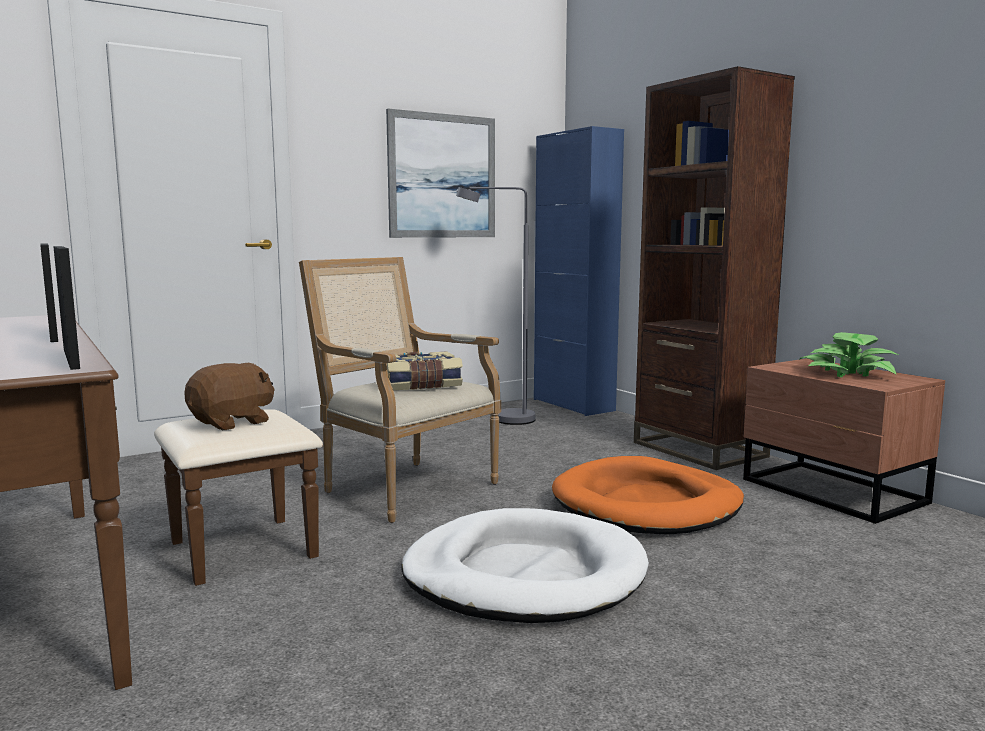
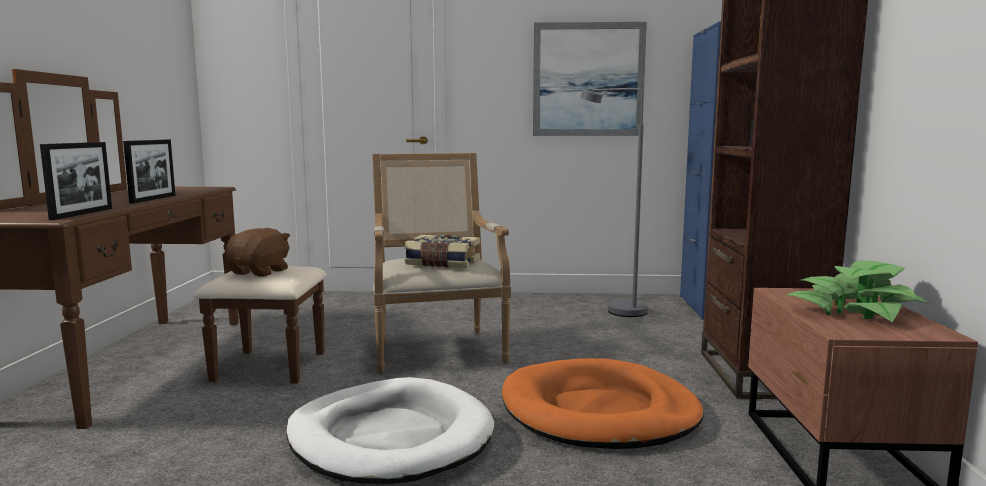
camera: 35 degrees right, 0 degrees up
brown plush toy [184,363,275,430] -> brown plush toy turned 60 degrees counterclockwise [226,228,290,277]

